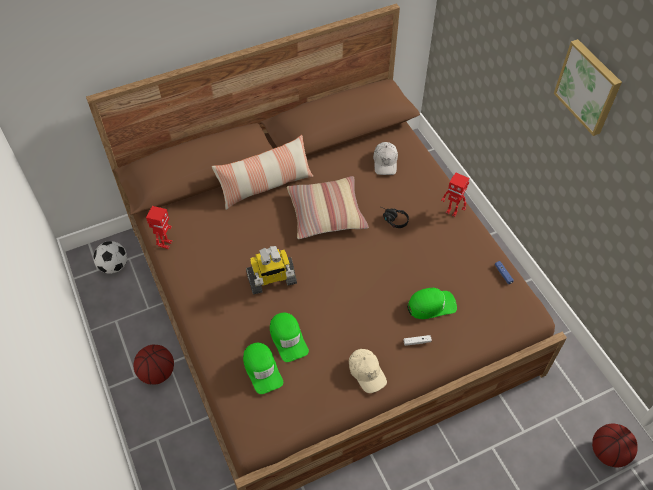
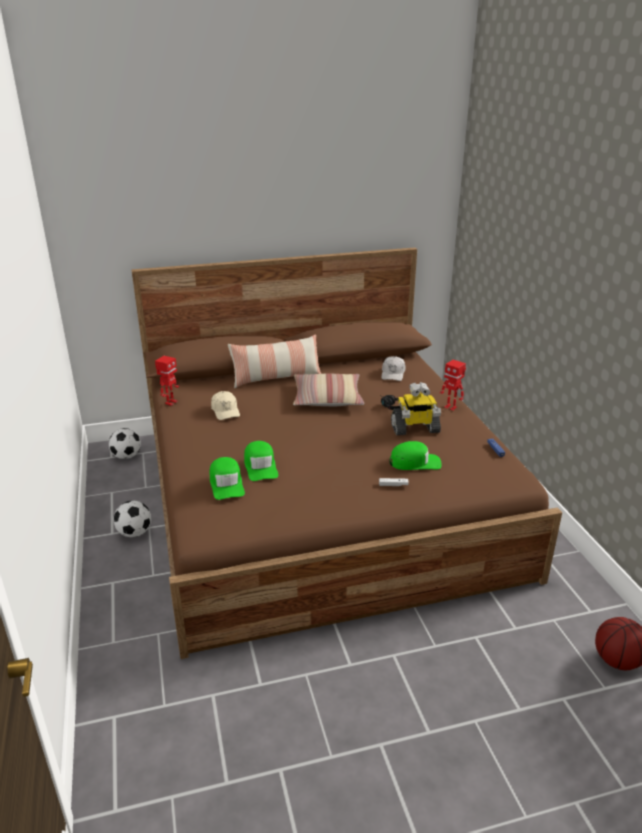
camera: 10 degrees right, 25 degrees down
basketball [133,345,174,385] -> football [114,501,151,537]
toy robot [246,246,297,295] -> toy robot moved to [391,382,441,435]
beige cap [349,349,387,393] -> beige cap moved to [211,391,240,420]
picture [554,39,622,136] -> none

